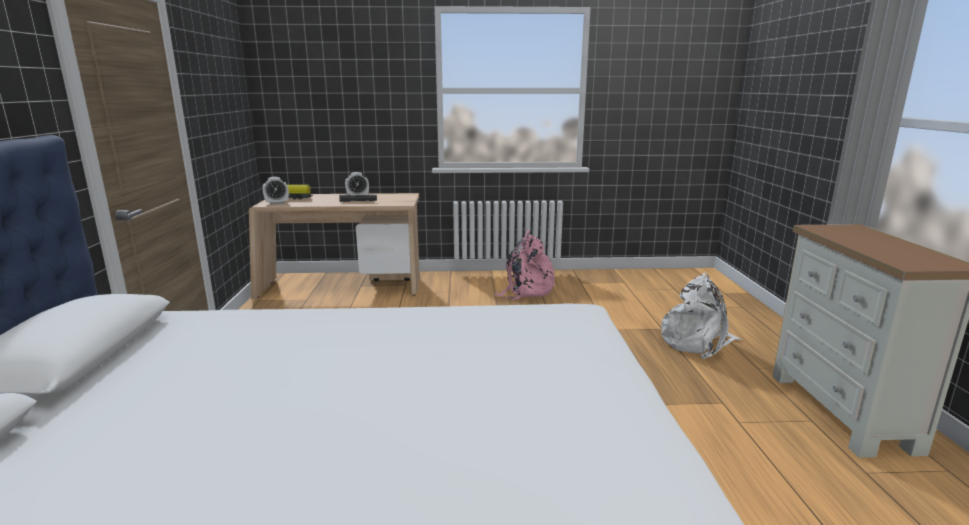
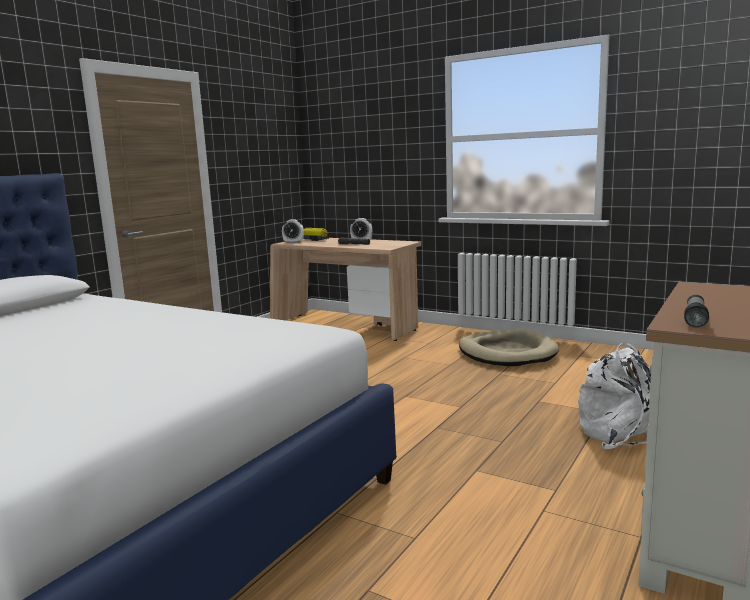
camera: 35 degrees right, 5 degrees down
pink backpack [494,230,556,300] -> beige dog bed [459,328,559,366]
none -> flashlight [684,295,709,328]

